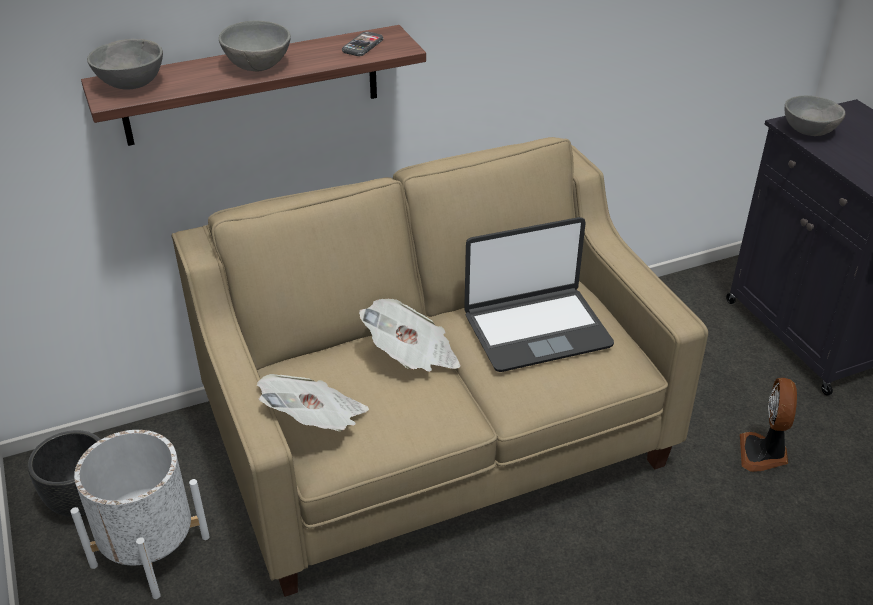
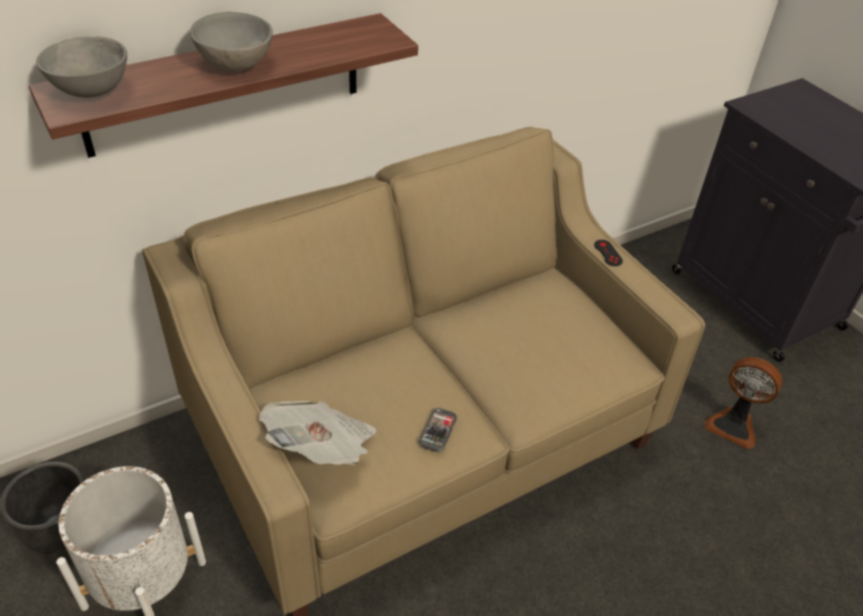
camera: 10 degrees left, 5 degrees up
phone [342,32,384,56] -> phone moved to [419,408,457,452]
newspaper [359,298,461,372] -> none
laptop [464,217,614,372] -> none
fan [740,378,797,472] -> fan turned 60 degrees counterclockwise [704,357,782,449]
grey bowl [785,96,845,136] -> none
none -> black game controller [594,240,623,266]

